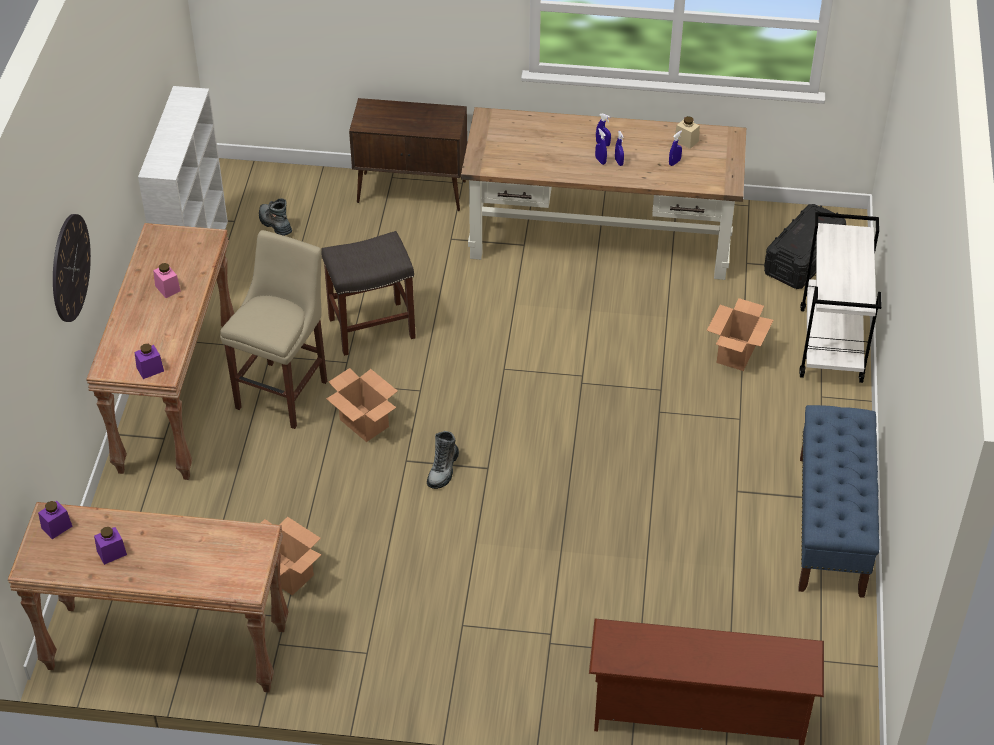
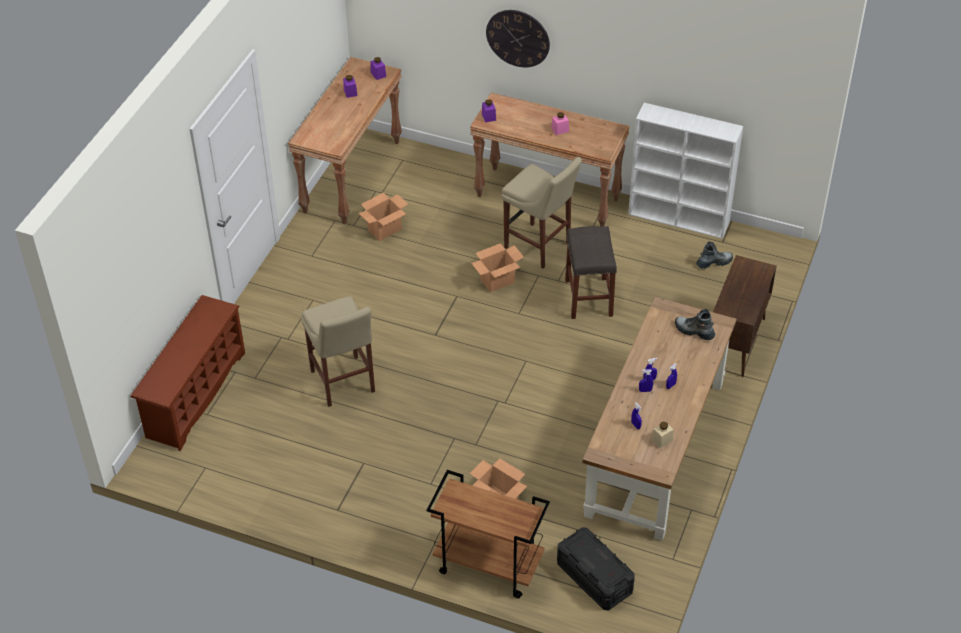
camera: 105 degrees right, 0 degrees up
boot [427,431,459,489] -> boot moved to [675,309,715,340]
blue bench [798,405,880,598] -> none
white cart [799,212,882,383] -> brown cart [427,470,550,598]
none -> beige stool [301,296,375,407]

